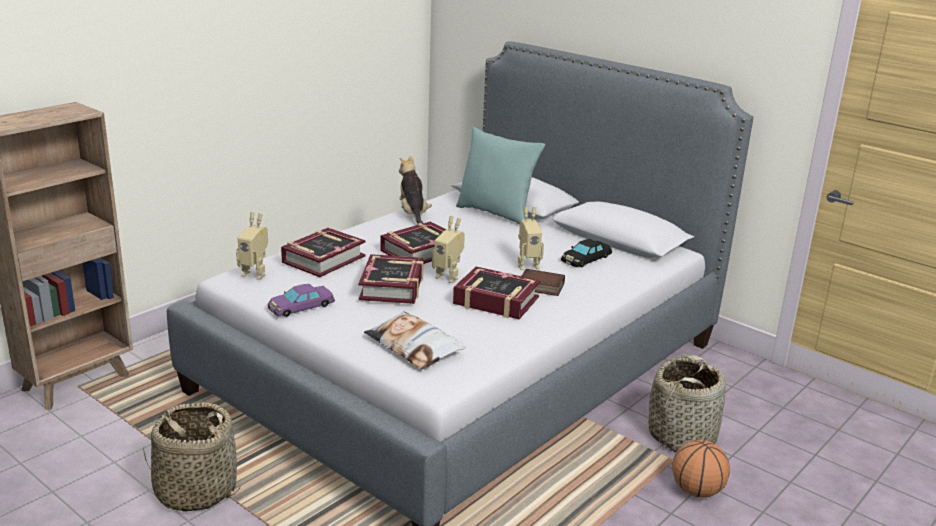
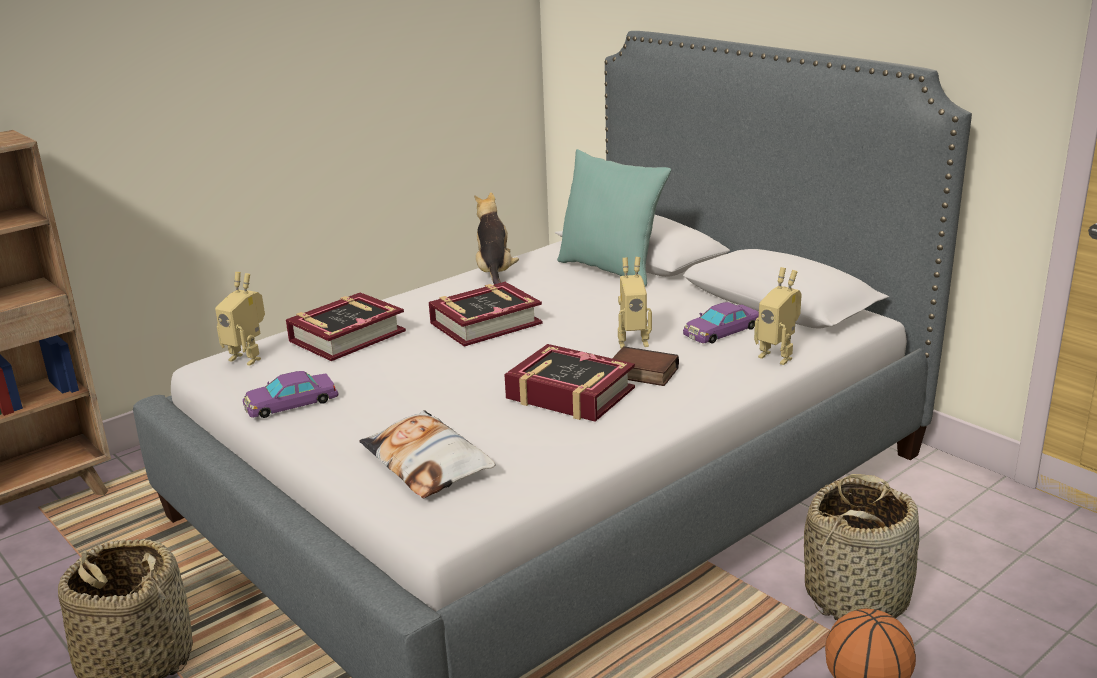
camera: 10 degrees right, 0 degrees up
book [359,254,424,304] -> none
toy robot [432,216,465,283] -> toy robot moved to [754,267,802,365]
black toy car [561,239,612,267] -> purple toy car [683,302,759,344]

